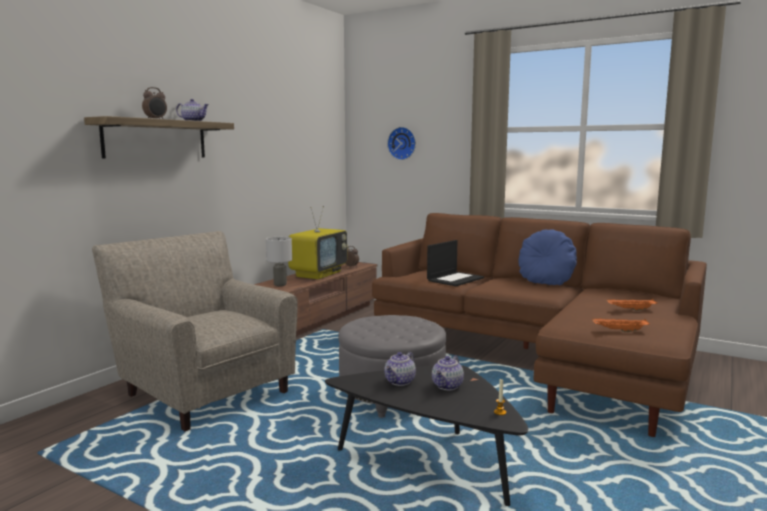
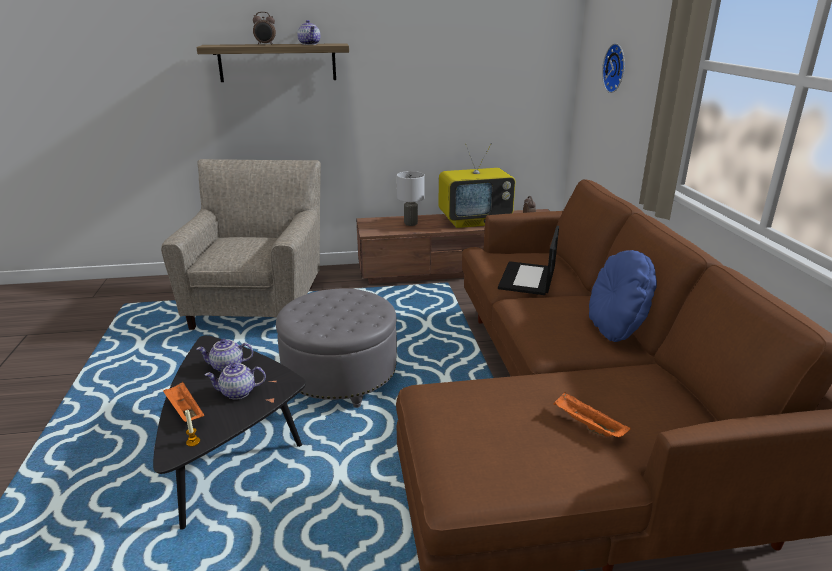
camera: 50 degrees right, 15 degrees up
laptop [427,240,484,286] -> laptop turned 105 degrees clockwise [498,226,559,295]
orange tray [592,318,650,332] -> orange tray moved to [163,382,204,422]

